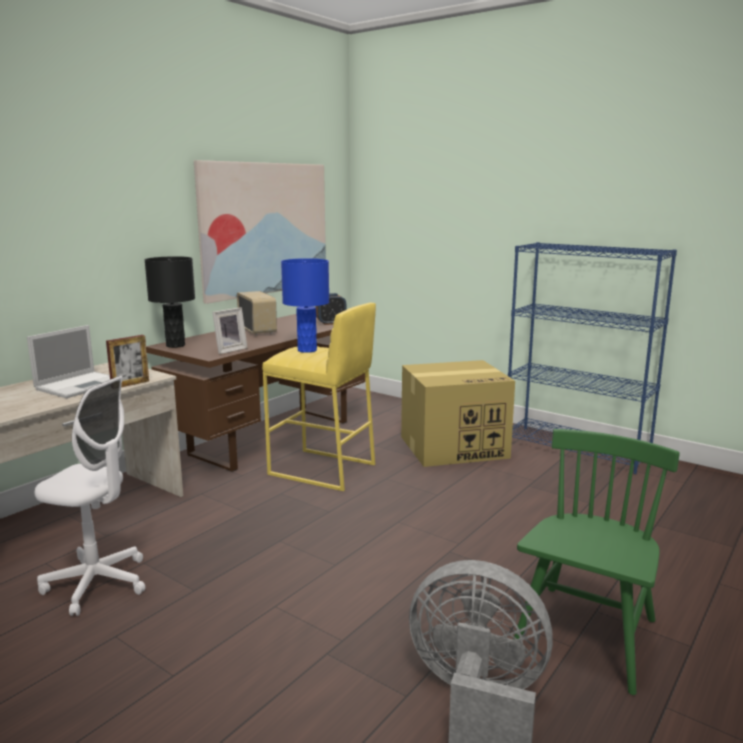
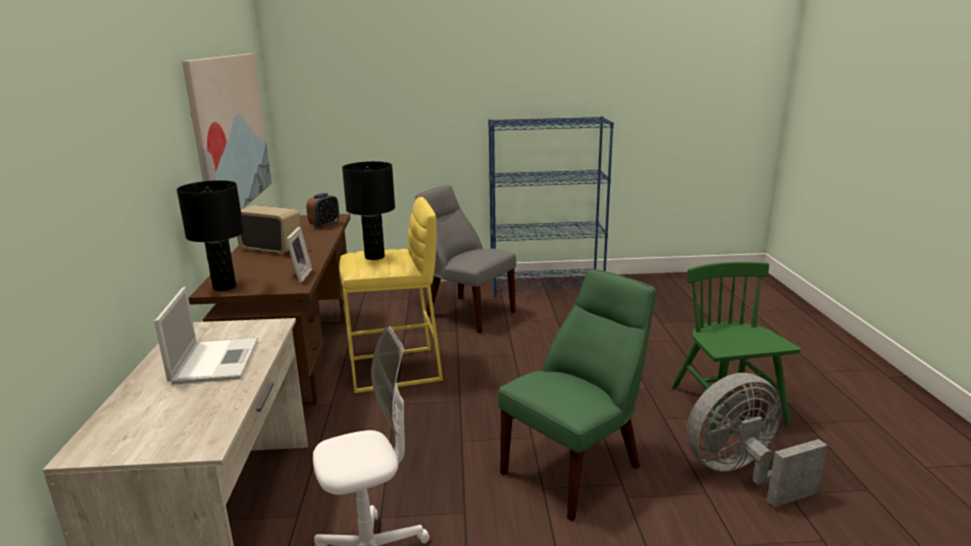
camera: 40 degrees left, 5 degrees up
picture frame [106,335,149,387] -> none
blue table lamp [281,258,329,353] -> black table lamp [342,161,395,260]
cardboard box [401,360,515,467] -> grey chair [415,185,516,333]
none -> green chair [498,269,656,521]

